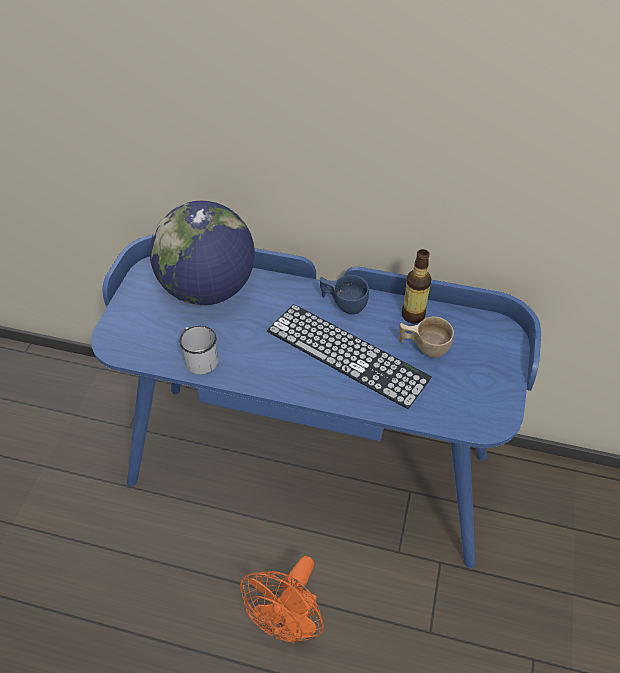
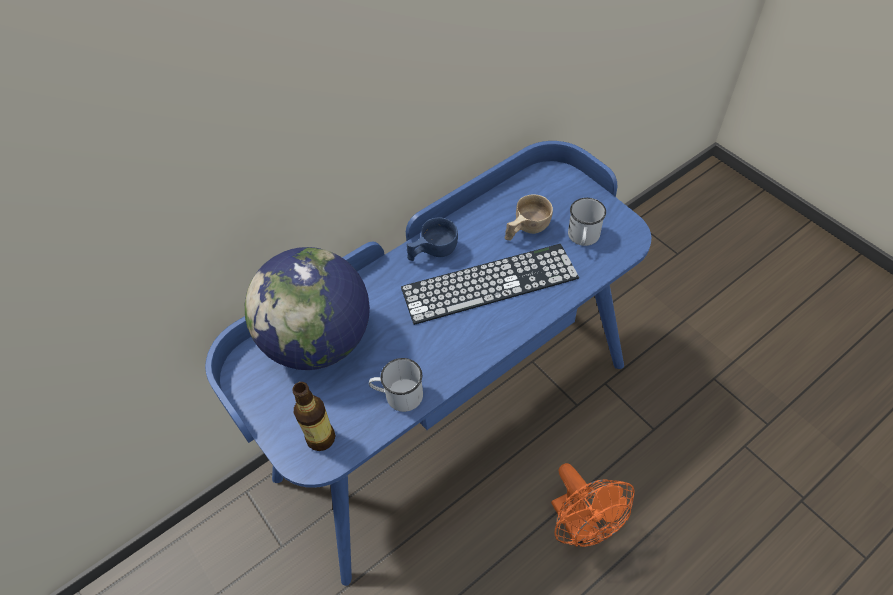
camera: 50 degrees left, 5 degrees up
bottle [402,249,432,324] -> bottle moved to [293,382,335,451]
none -> white mug [568,198,606,246]

